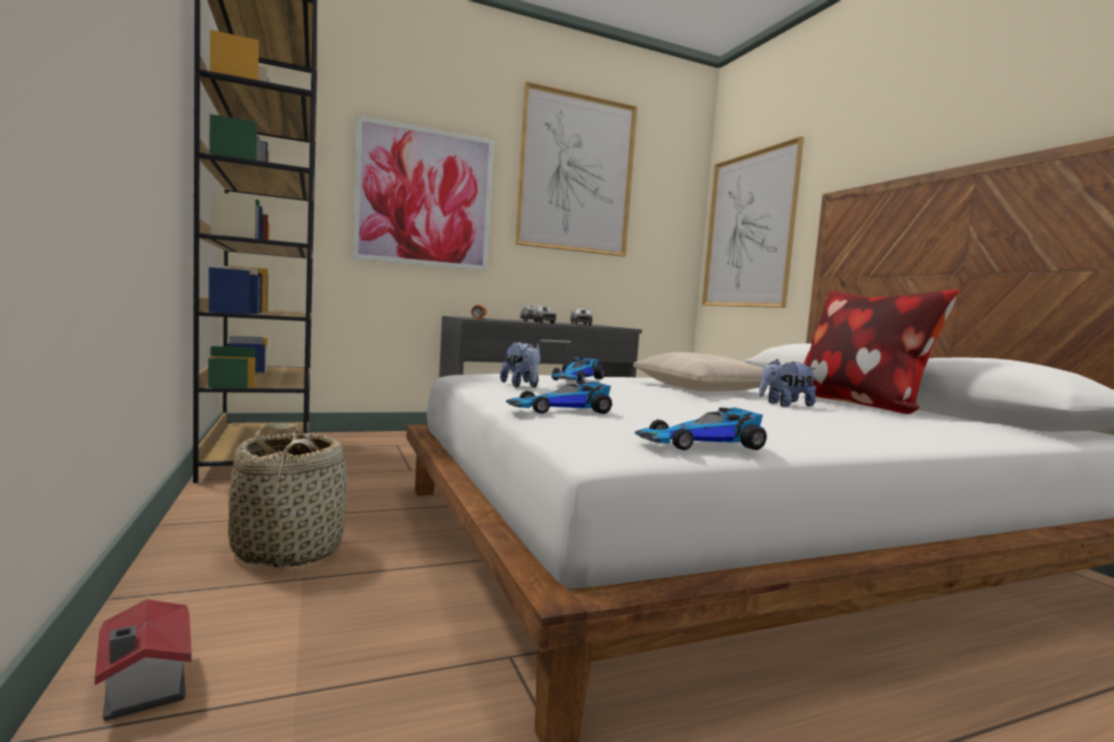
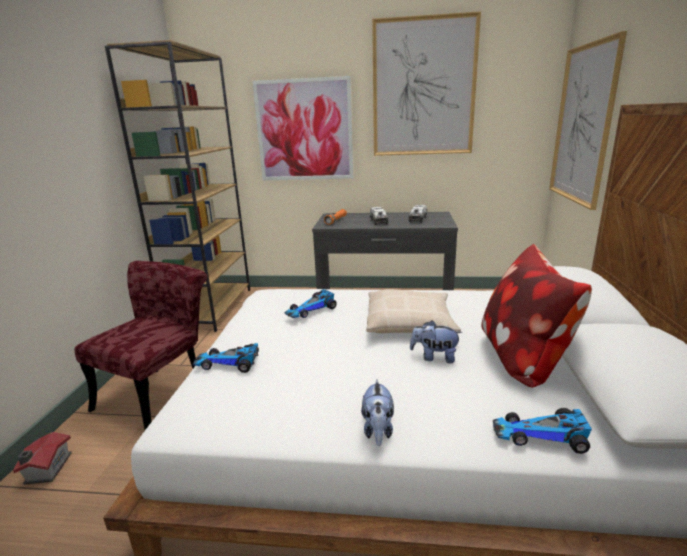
camera: 30 degrees right, 15 degrees up
basket [228,422,348,568] -> red chair [74,261,207,430]
plush toy [500,341,541,388] -> plush toy moved to [361,379,394,446]
toy car [635,407,767,450] -> toy car moved to [493,408,592,454]

